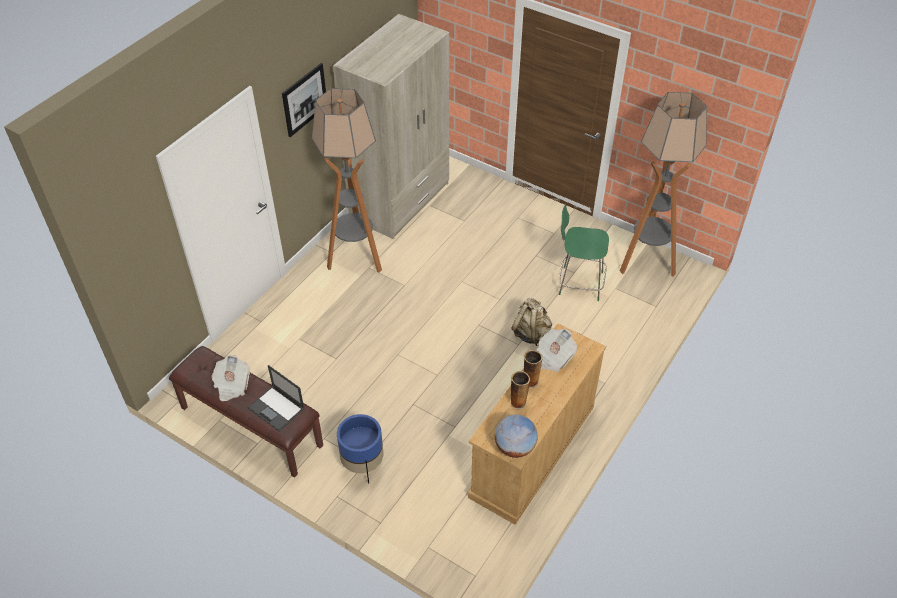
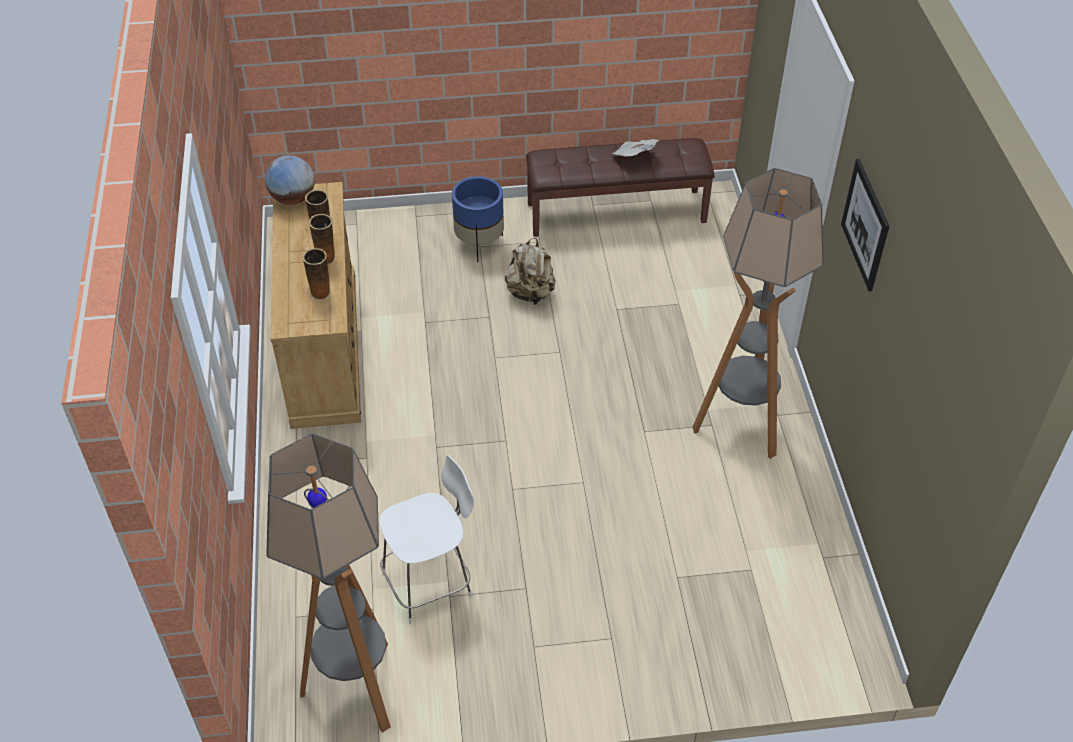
camera: 140 degrees right, 0 degrees up
laptop [248,365,305,432] -> none
beige wardrobe [333,14,449,239] -> none
beige backpack [511,298,552,346] -> beige backpack moved to [505,238,555,305]
newspaper [536,329,577,372] -> vase [303,248,331,300]
green chair [559,203,609,301] -> white chair [379,455,474,624]

